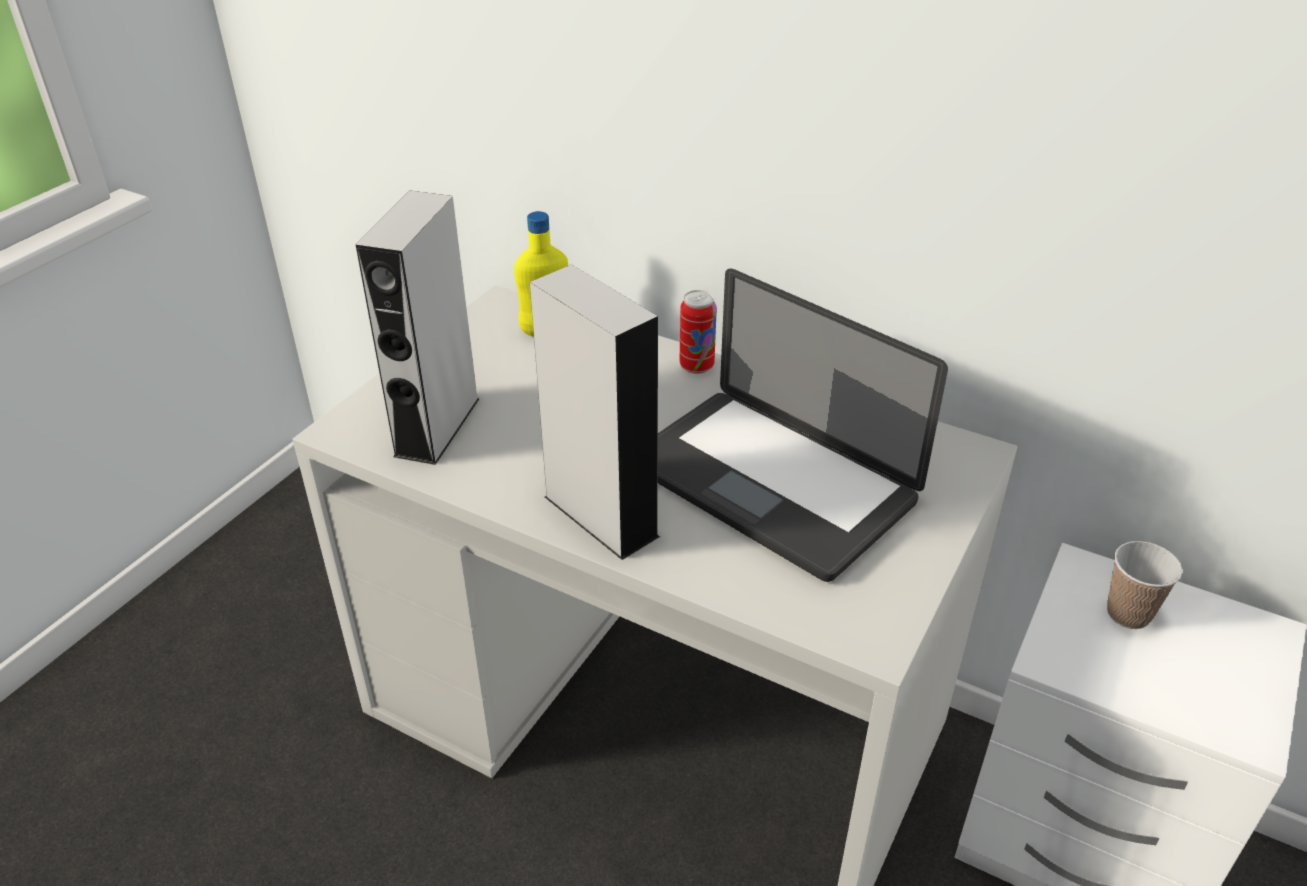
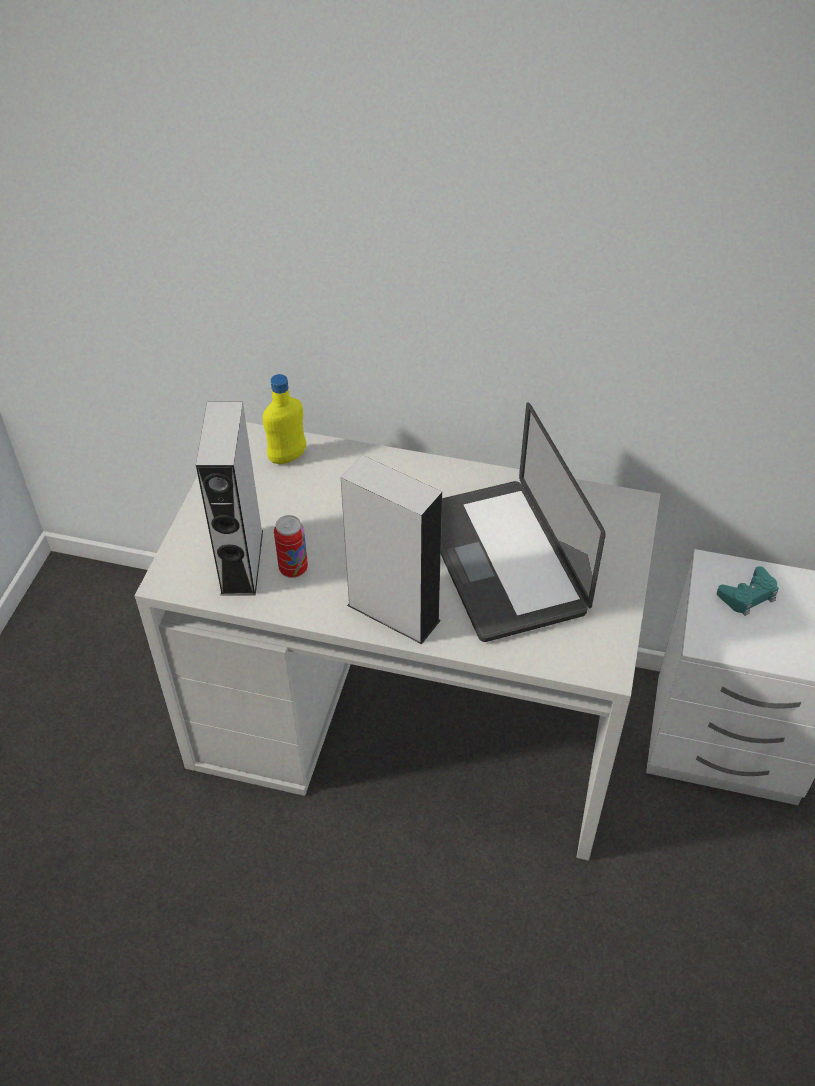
camera: 15 degrees left, 10 degrees up
laptop [658,269,948,582] -> laptop turned 45 degrees clockwise [441,402,606,642]
can [679,290,717,374] -> can moved to [274,515,308,578]
cup [1107,541,1182,629] -> turquoise game controller [717,566,779,616]

